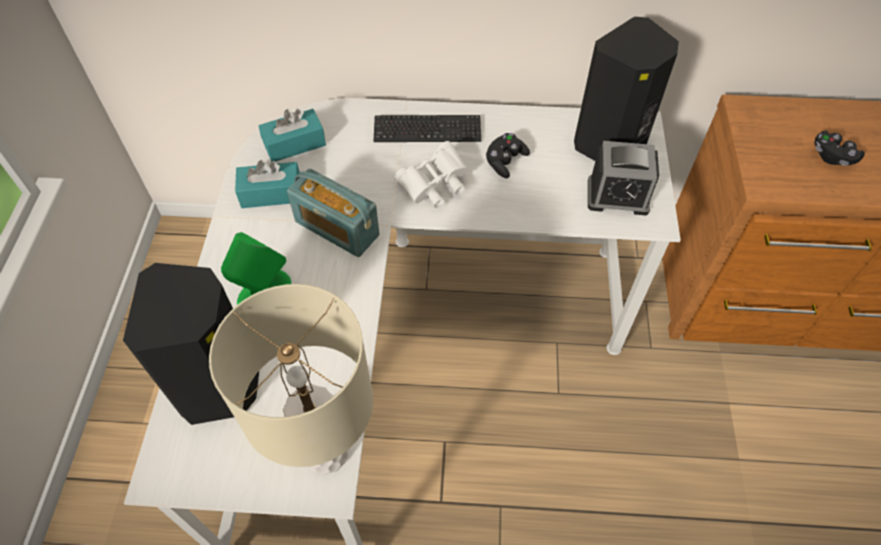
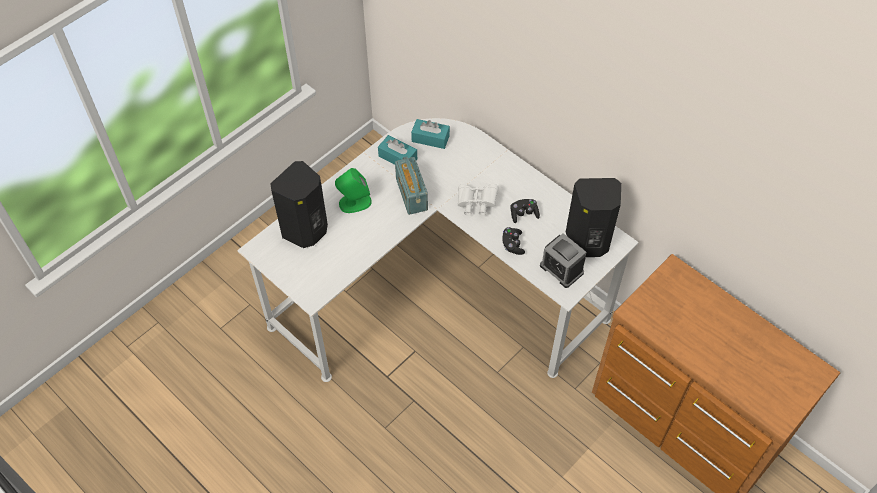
camera: 40 degrees right, 0 degrees up
beige table lamp [209,284,373,475] -> none
keyboard [374,115,481,142] -> none
black game controller [815,130,865,166] -> black game controller moved to [502,227,525,255]

